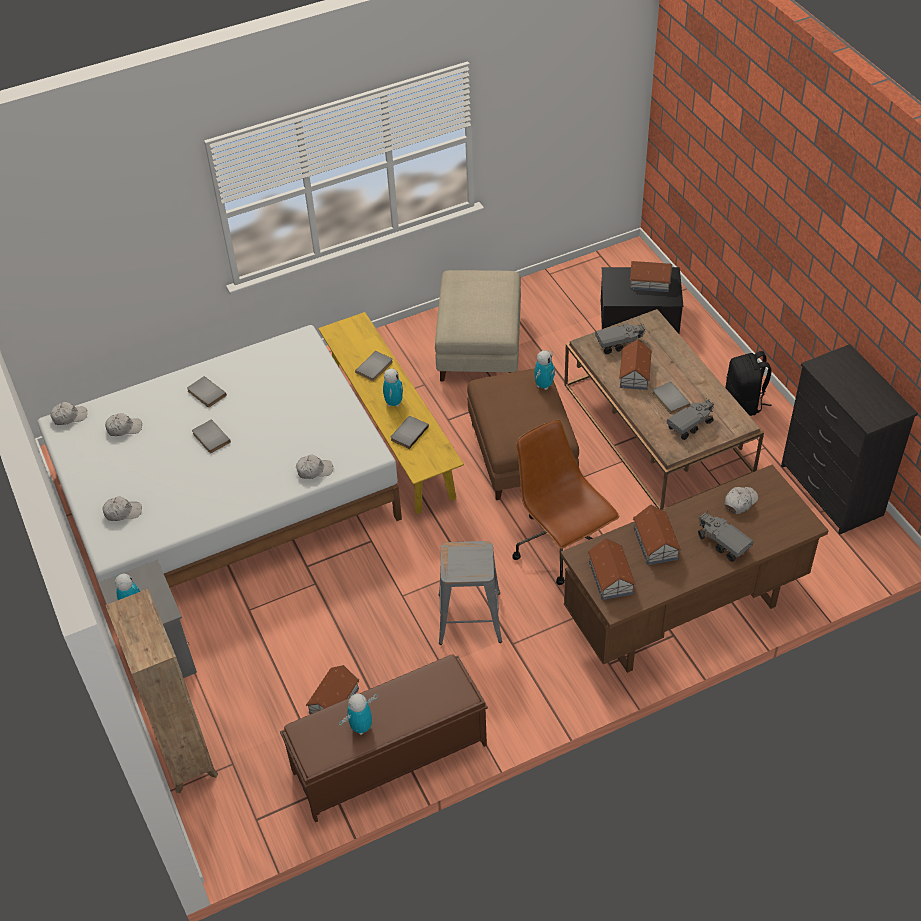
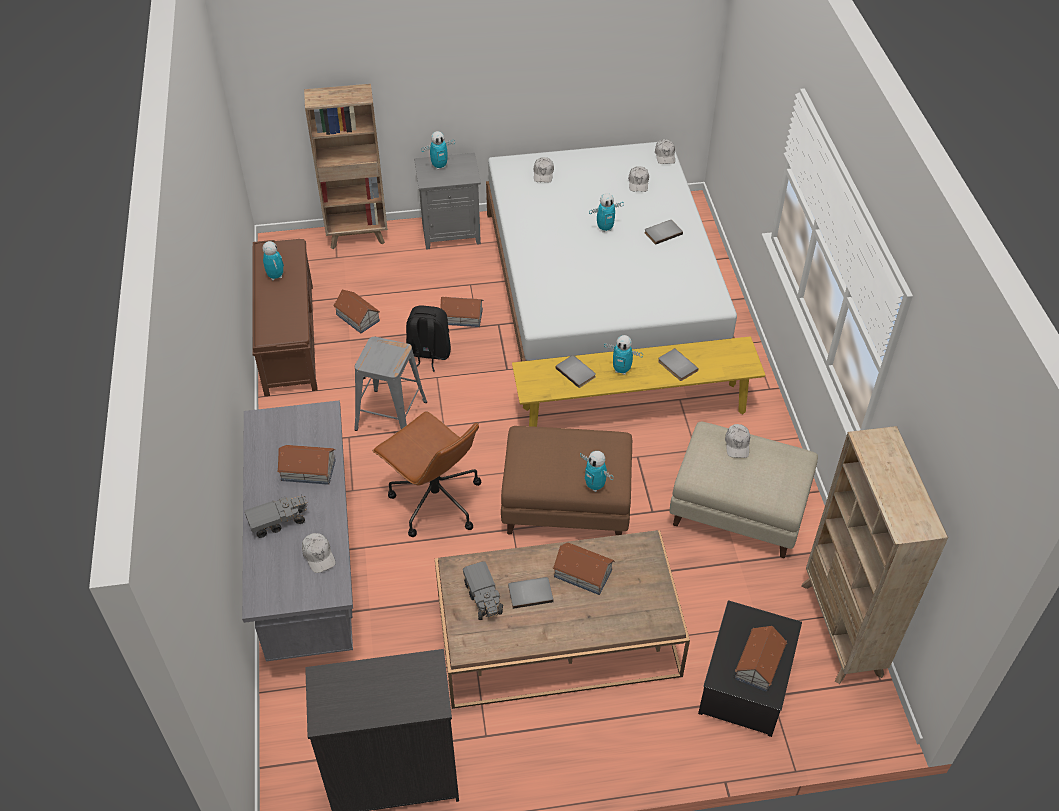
camera: 105 degrees right, 0 degrees up
grey book [192,419,231,453] -> toy robot [589,193,624,232]
white cap [296,455,333,479] -> white cap moved to [725,424,750,458]
brown office chair [512,420,619,585] -> brown office chair turned 60 degrees clockwise [372,411,481,537]
brown desk [561,464,829,673] -> grey desk [242,400,353,661]
toy house [588,538,636,600] -> toy house moved to [440,297,484,327]
toy truck [595,324,646,354] -> none
black backpack [726,351,772,416] -> black backpack moved to [406,305,451,372]
none -> beige bookcase [801,426,948,684]

